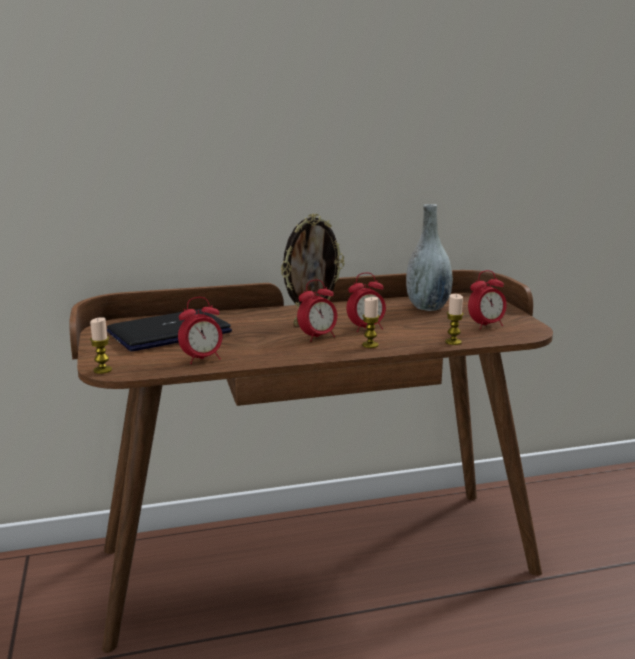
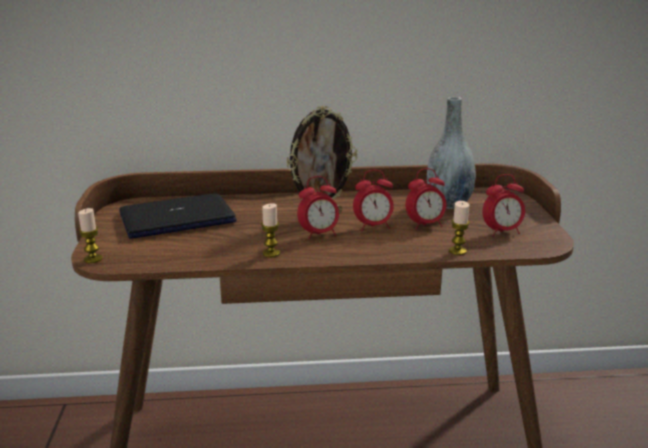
camera: 10 degrees right, 5 degrees up
alarm clock [178,297,223,364] -> alarm clock moved to [406,168,446,230]
candle [362,297,380,348] -> candle moved to [261,203,280,257]

